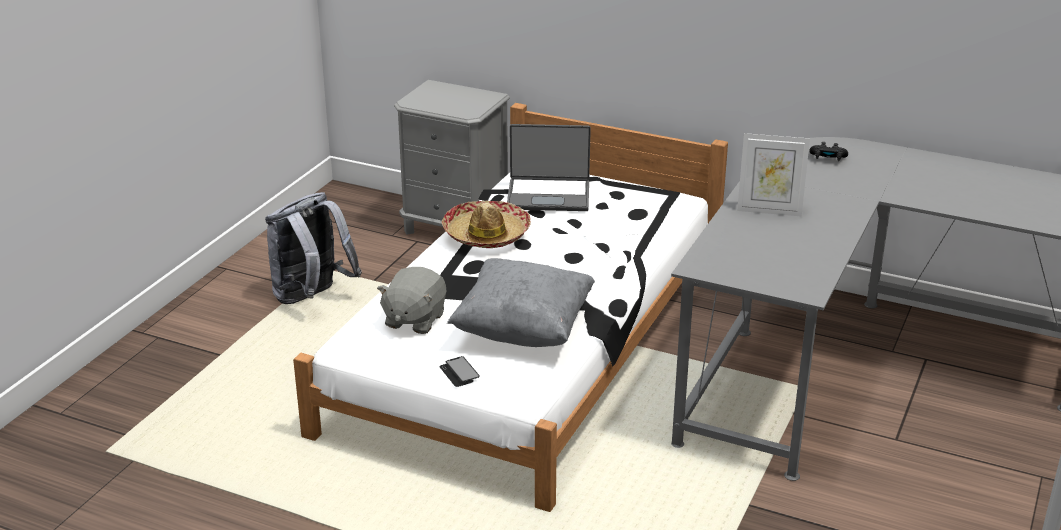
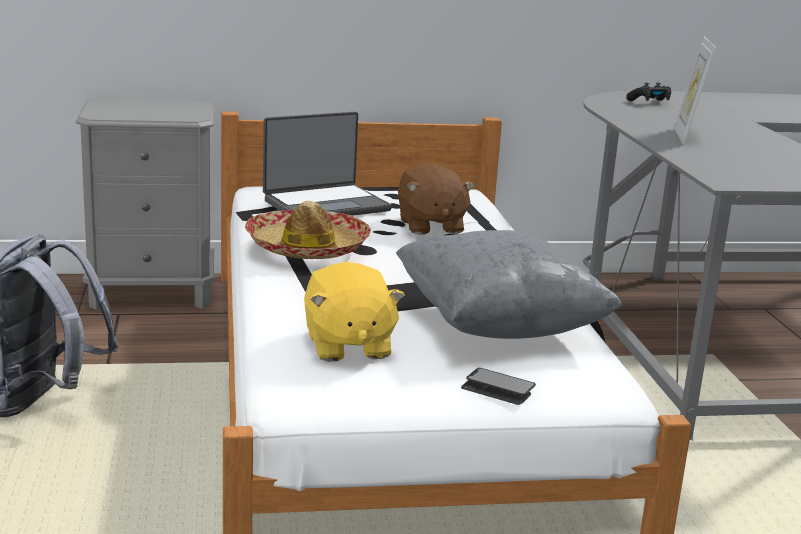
camera: 35 degrees left, 10 degrees down
grey plush toy [377,267,447,334] -> yellow plush toy [304,262,405,362]
picture frame [737,133,810,217] -> picture frame turned 120 degrees clockwise [674,36,716,145]
none -> brown plush toy [398,163,475,235]

